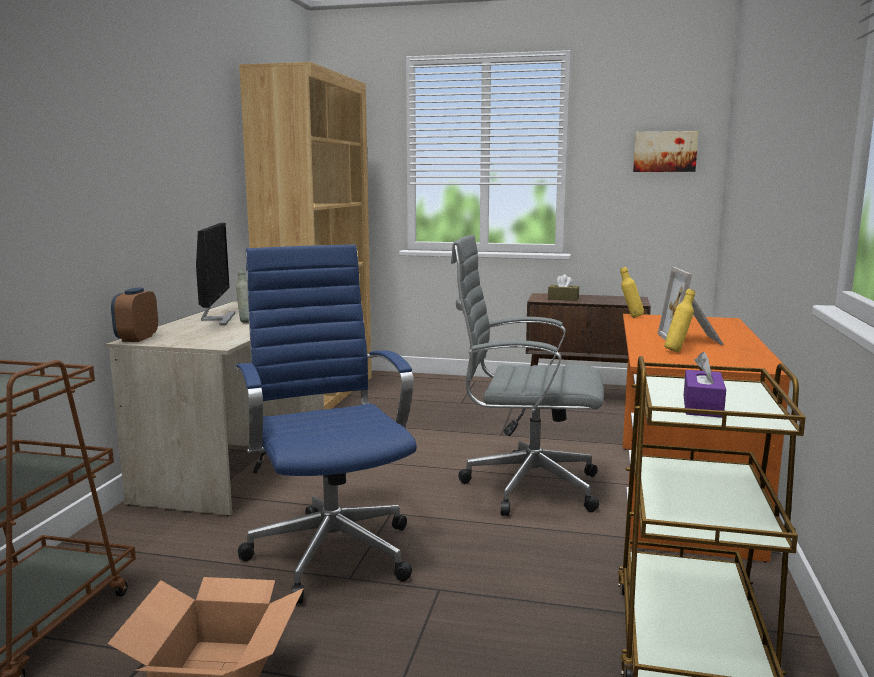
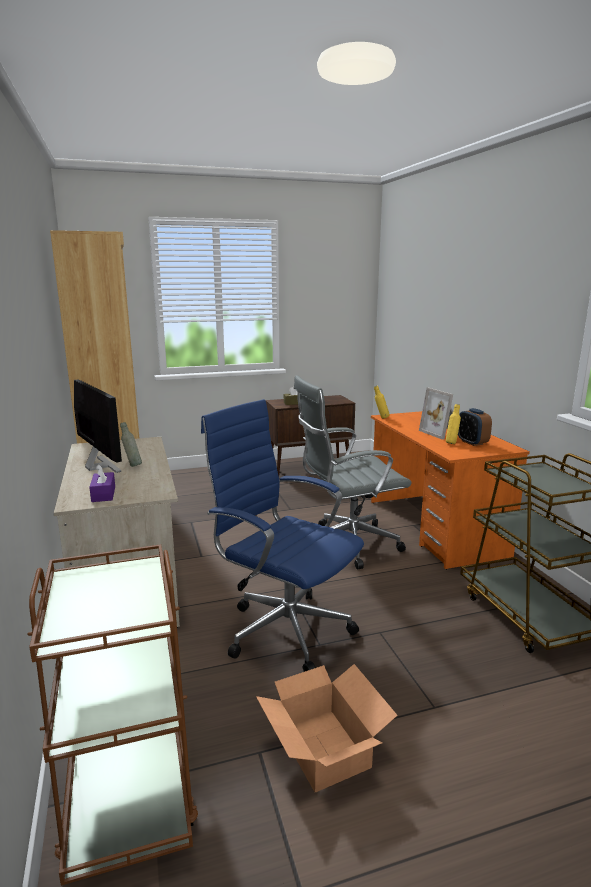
camera: 30 degrees left, 5 degrees up
alarm clock [111,288,158,342] -> alarm clock moved to [458,408,492,446]
picture [633,131,698,172] -> none
purple tissue box [684,352,726,418] -> purple tissue box moved to [89,464,115,502]

